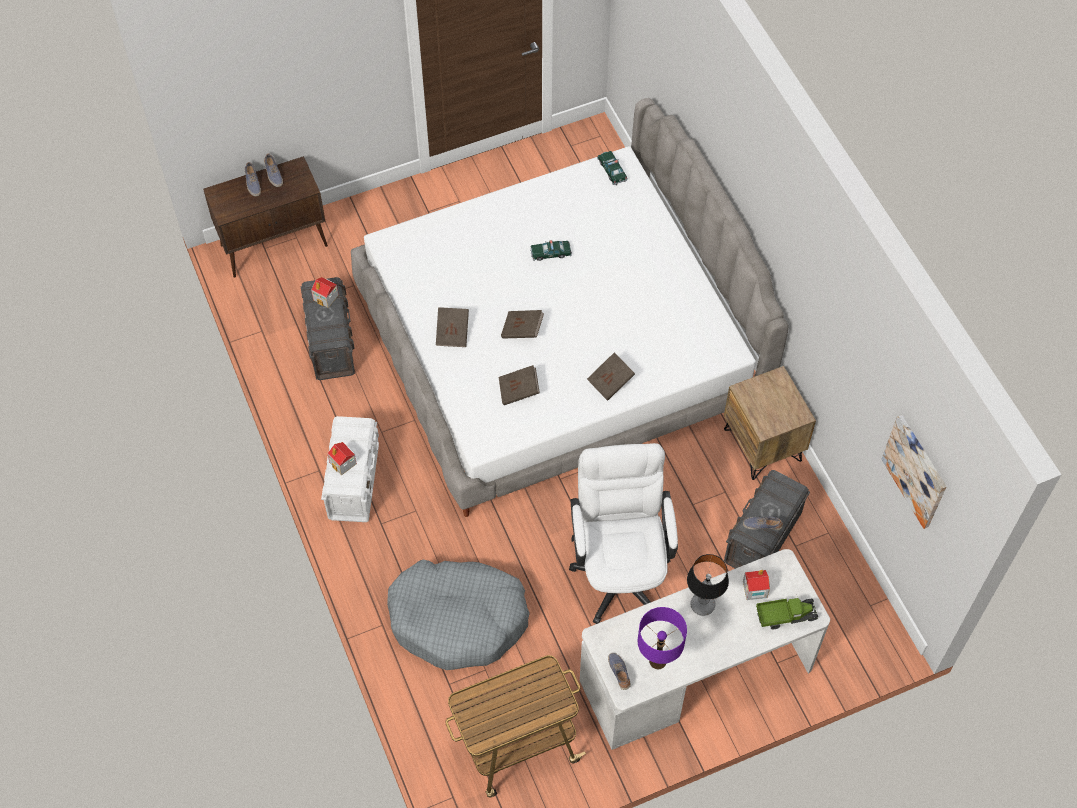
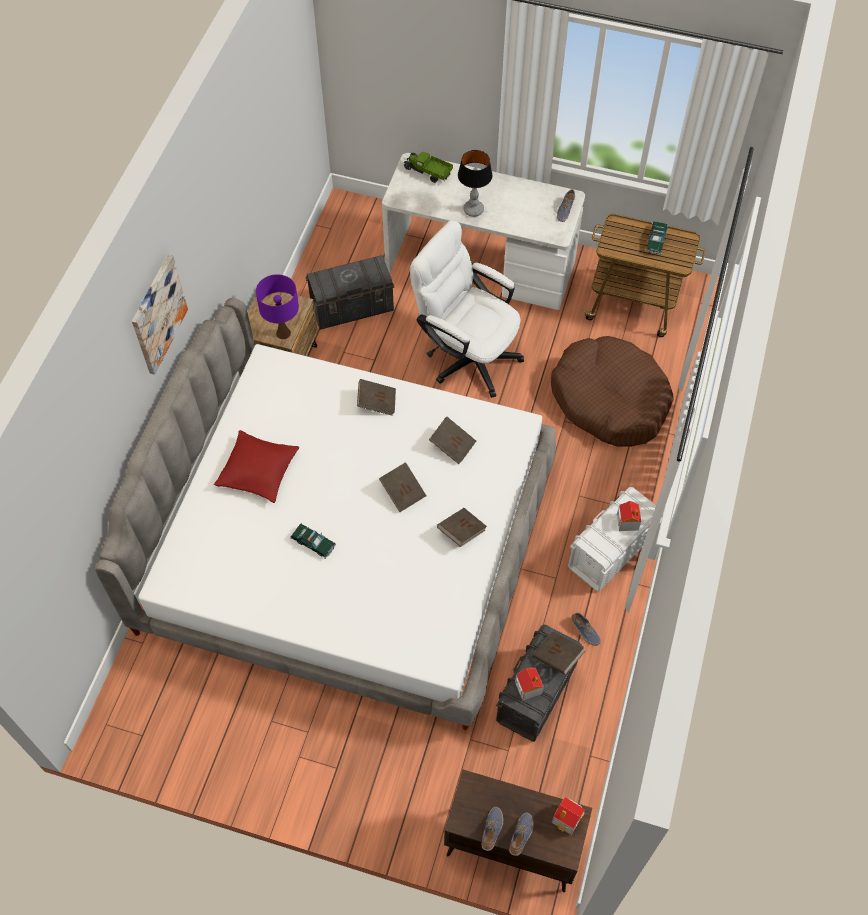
camera: 140 degrees left, 0 degrees up
grey dog bed [387,560,530,670] -> brown dog bed [551,336,674,447]
white office chair [569,443,678,624] -> white office chair turned 90 degrees clockwise [410,220,524,398]
toy car [597,151,628,185] -> toy car moved to [645,222,668,254]
purple table lamp [638,607,687,669] -> purple table lamp moved to [256,274,299,339]
shoe [743,517,783,530] -> shoe moved to [571,613,601,646]
toy house [743,570,770,600] -> toy house moved to [551,797,585,835]
picture [881,415,947,529] -> picture moved to [132,254,188,375]
none -> red pillow [214,430,299,503]
none -> brown book [533,631,585,675]

